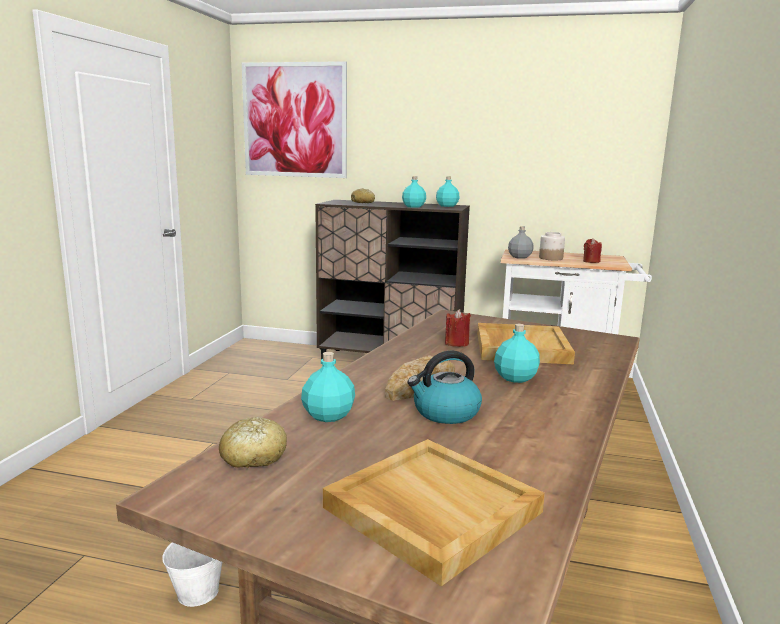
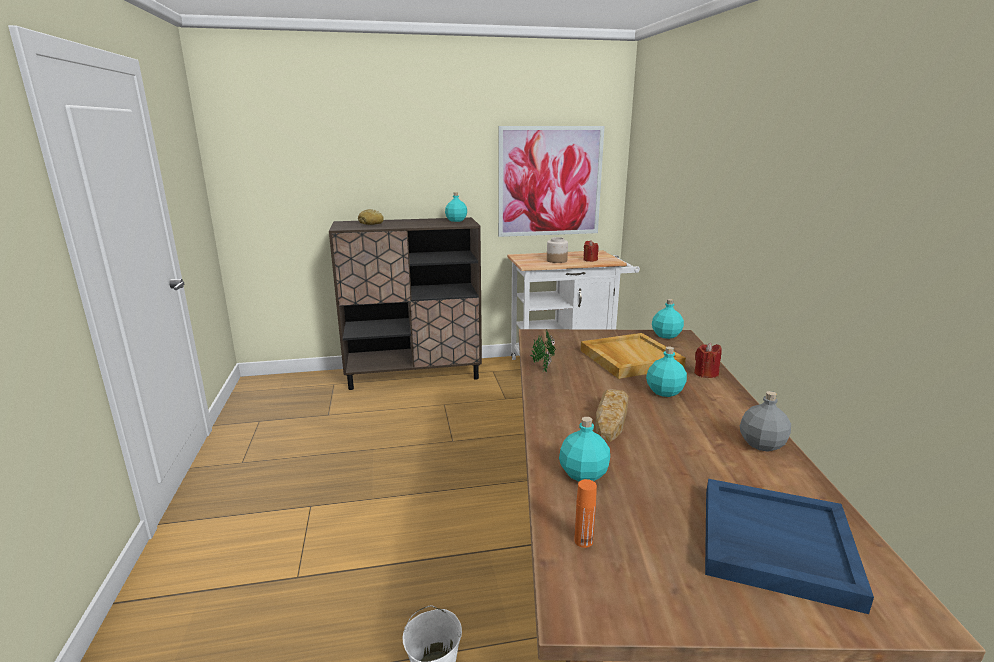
camera: 25 degrees left, 5 degrees up
bread [219,417,287,468] -> orange bottle [574,479,597,548]
picture [242,61,347,178] -> picture moved to [498,126,605,237]
beige tray [323,439,545,586] -> blue tray [705,479,874,614]
turquoise bottle [402,176,426,208] -> turquoise bottle moved to [652,299,684,339]
kettle [407,351,482,424] -> none
red candle [445,309,471,347] -> red candle moved to [694,342,721,378]
grey bottle [508,226,534,259] -> grey bottle moved to [740,391,791,452]
none -> potted plant [530,329,556,372]

